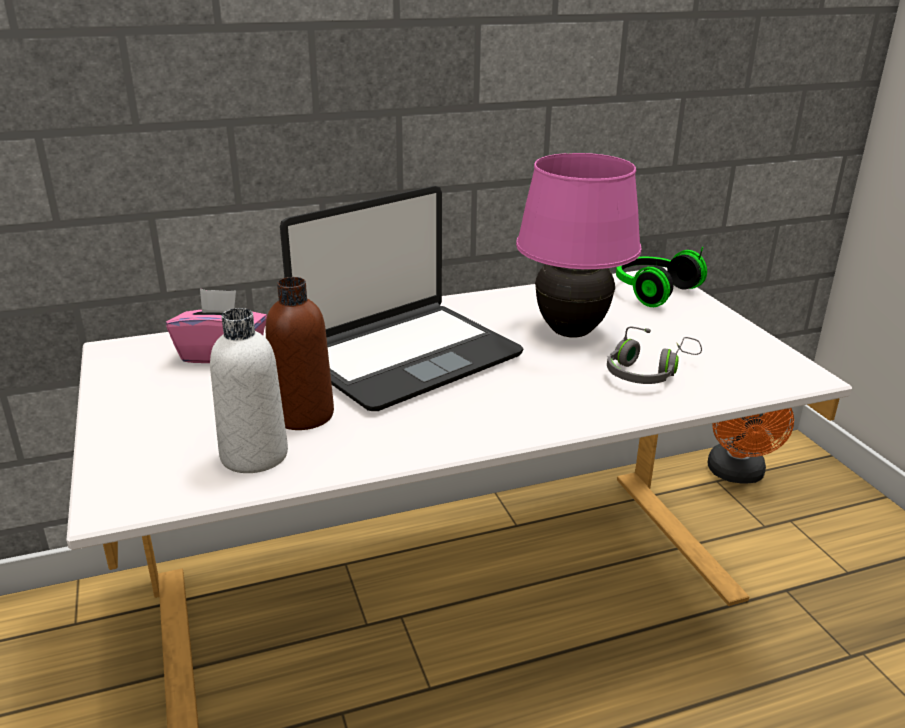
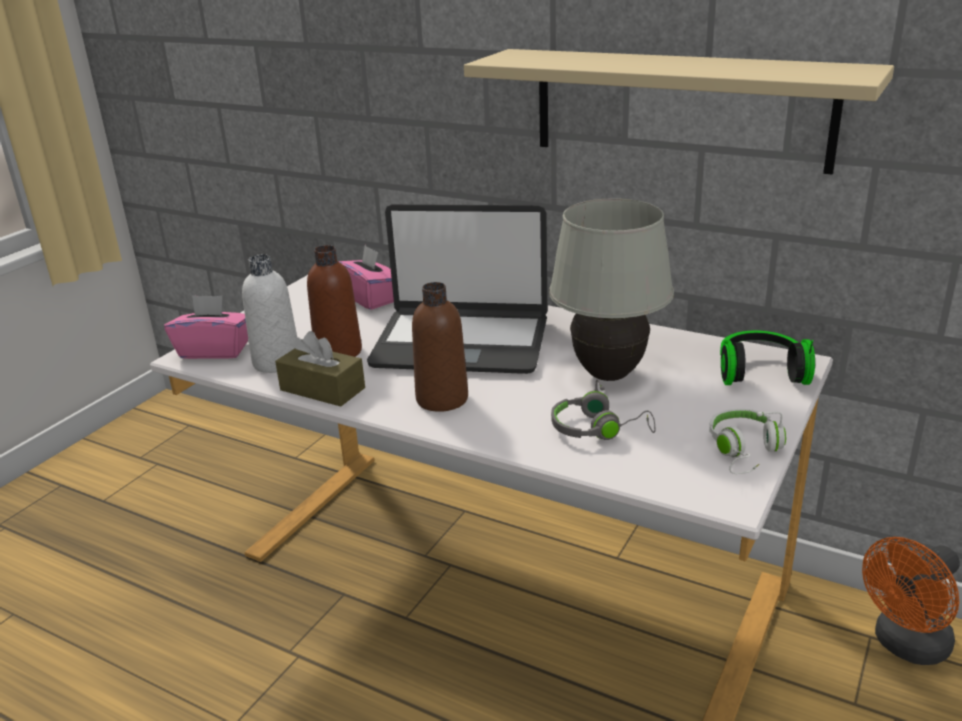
camera: 50 degrees right, 0 degrees up
pink table lamp [516,153,641,338] -> white table lamp [549,198,674,381]
none -> pink tissue box [164,295,248,359]
none -> brown tissue box [275,331,365,407]
none -> brown bottle [412,282,468,412]
none -> beige shelf [464,49,894,175]
none -> white headphones [709,409,786,474]

